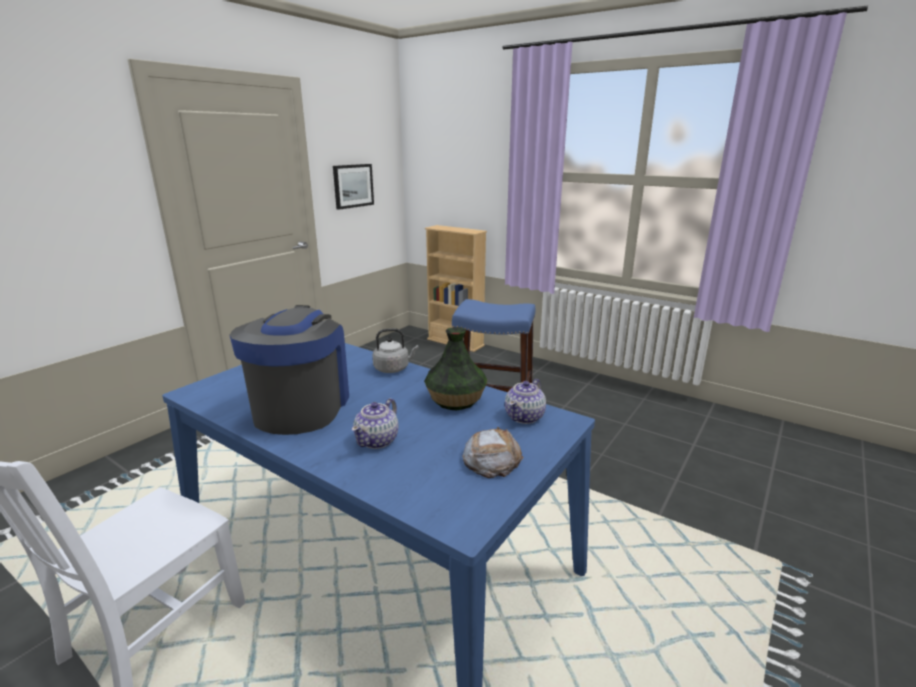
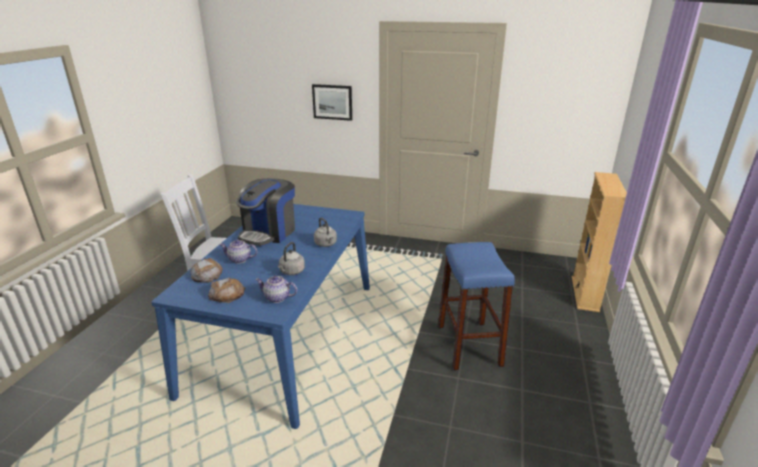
camera: 70 degrees right, 5 degrees up
coffee machine [229,305,349,435] -> coffee machine turned 135 degrees clockwise [236,178,295,246]
picture [333,164,374,210] -> picture moved to [312,84,352,121]
vase [424,327,487,410] -> grey kettle [278,242,305,275]
none -> bread [190,258,223,283]

